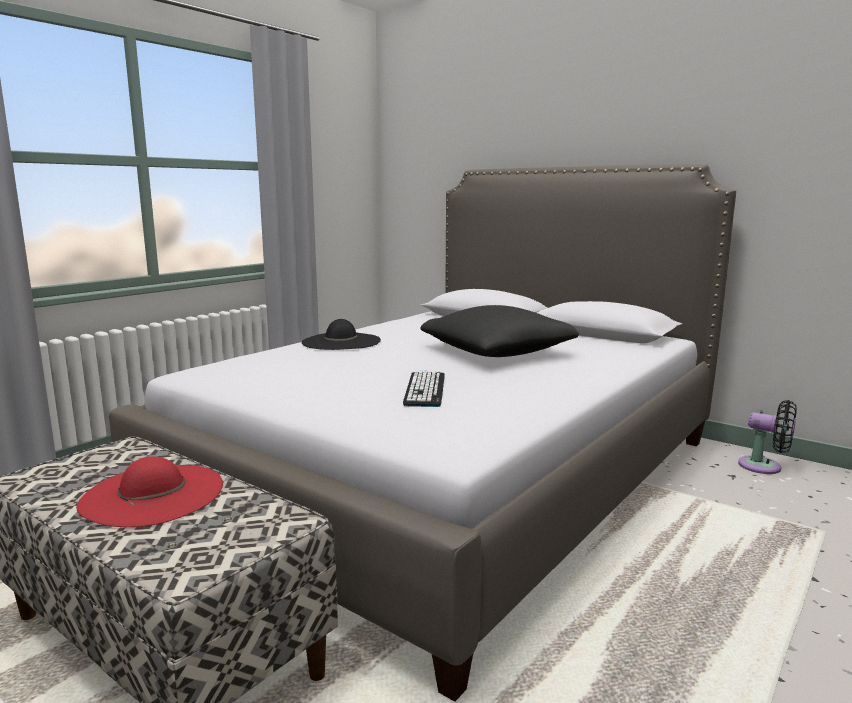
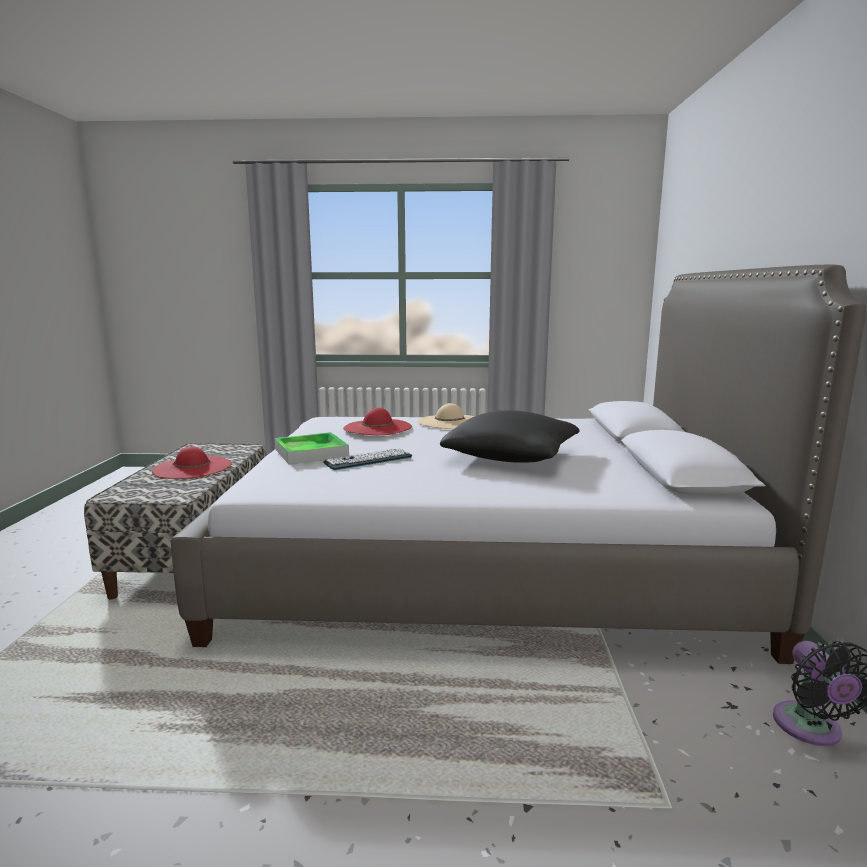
camera: 55 degrees right, 0 degrees up
black hat [302,319,381,350] -> beige hat [417,403,474,429]
none -> tray [275,432,349,464]
none -> red hat [343,408,412,435]

